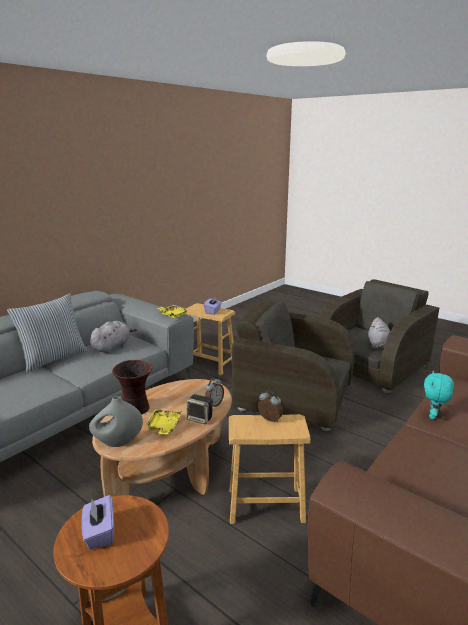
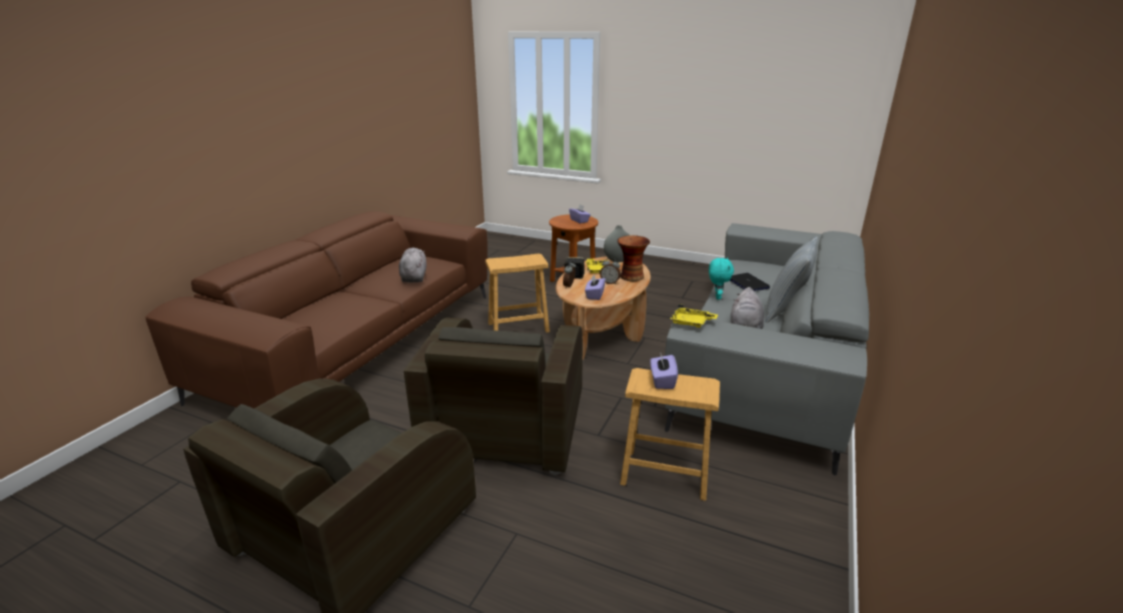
camera: 165 degrees right, 5 degrees up
brown armchair [232,301,355,431] -> brown armchair turned 90 degrees clockwise [404,317,583,475]
alarm clock [258,390,283,422] -> alarm clock moved to [600,258,621,284]
grey plush toy [368,317,390,350] -> grey plush toy moved to [399,248,427,283]
turquoise plush toy [424,370,454,420] -> turquoise plush toy moved to [709,257,734,300]
none -> purple tissue box [585,275,606,300]
none -> laptop [730,273,770,291]

